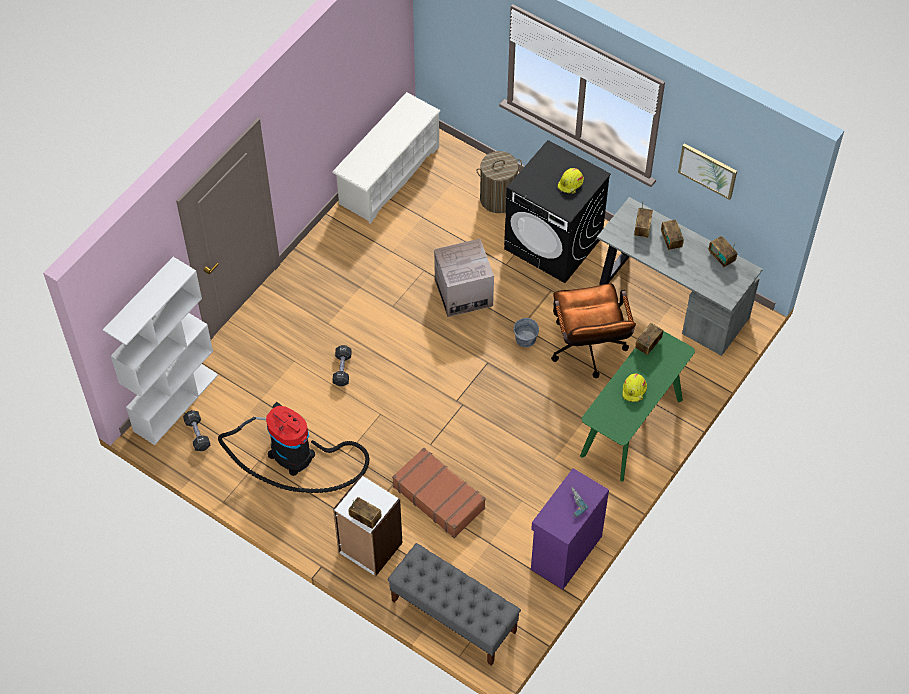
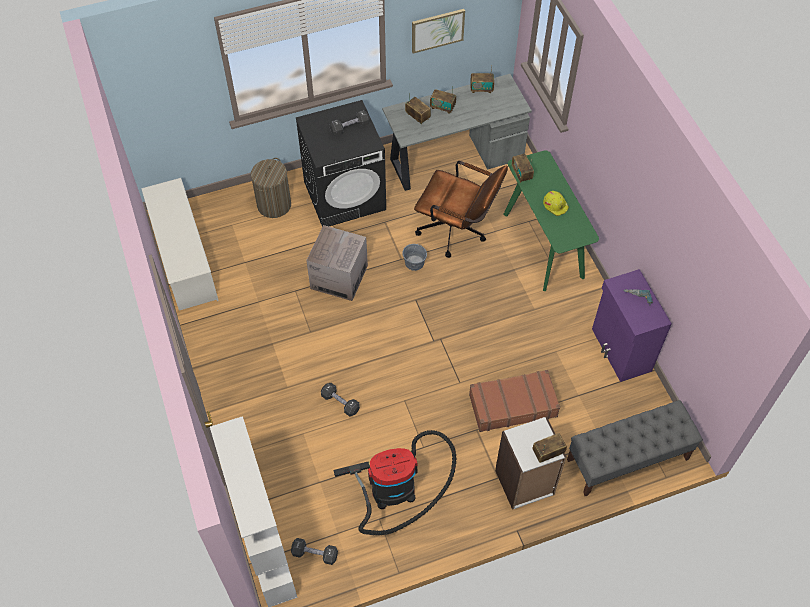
camera: 55 degrees left, 0 degrees up
yellow hard hat [557,168,584,194] -> black dumbbell [330,110,370,136]

